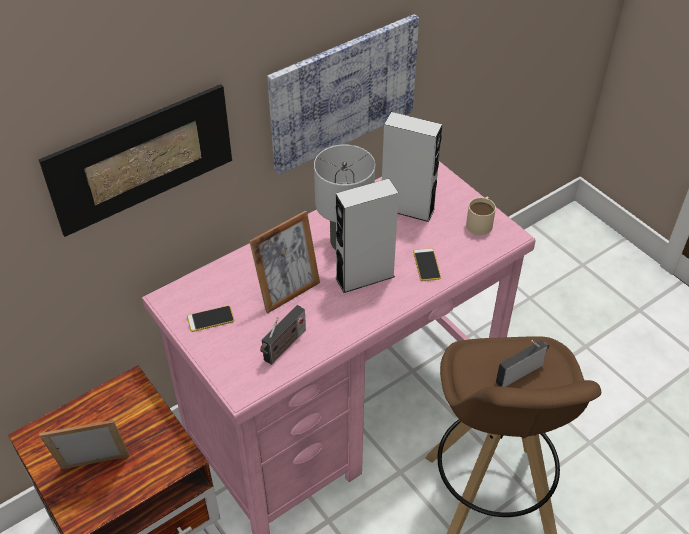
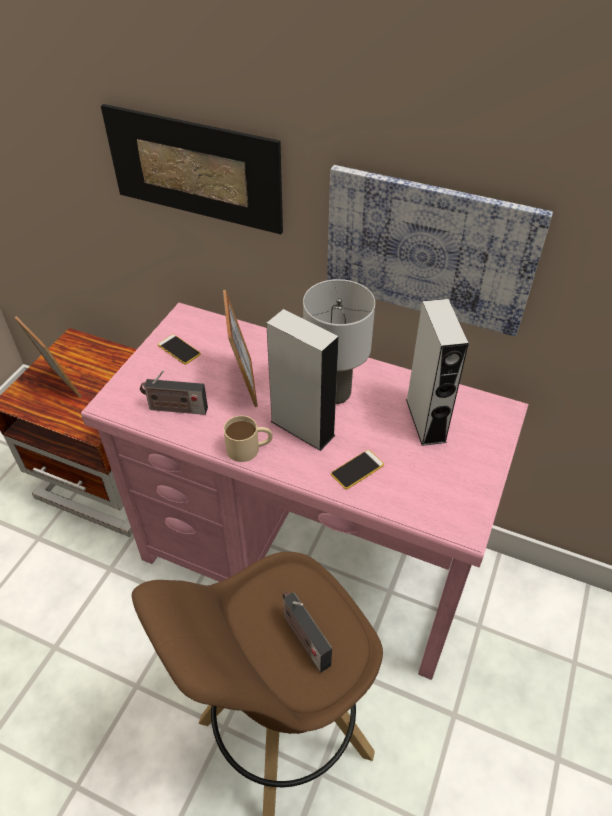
camera: 60 degrees right, 0 degrees up
picture frame [249,210,320,314] -> picture frame turned 120 degrees counterclockwise [223,290,258,407]
beige mug [466,196,496,235] -> beige mug moved to [224,416,272,462]
radio [496,340,549,387] -> radio turned 150 degrees counterclockwise [283,591,332,672]

